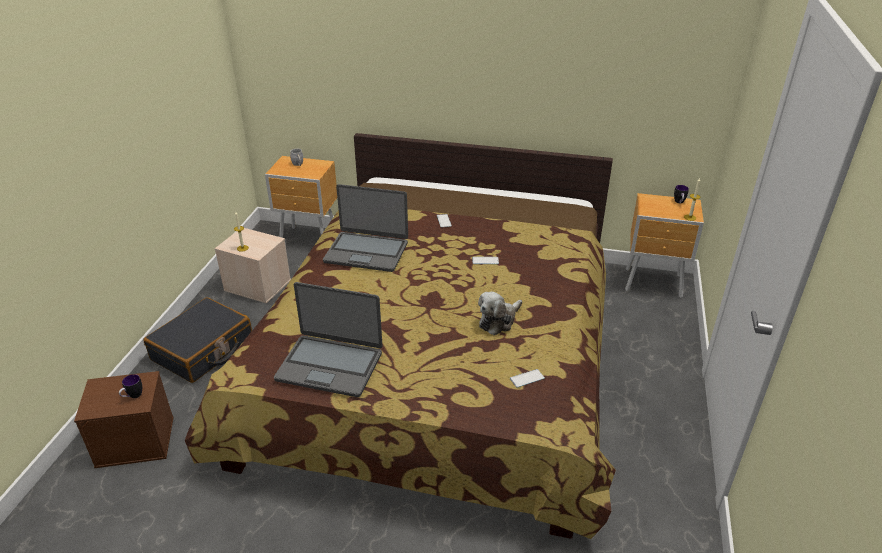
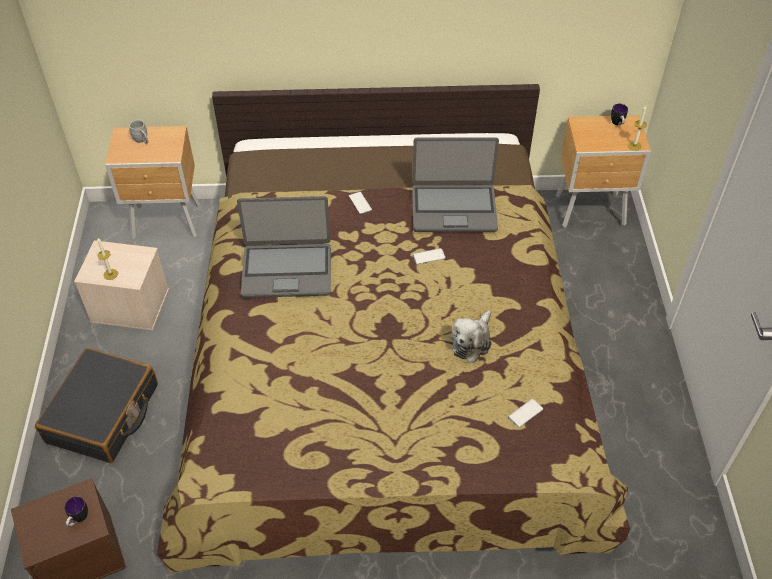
camera: 15 degrees left, 15 degrees up
laptop [274,282,383,397] -> laptop moved to [412,137,499,232]

